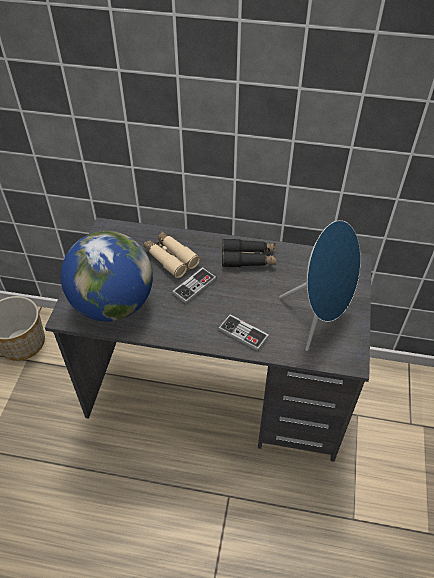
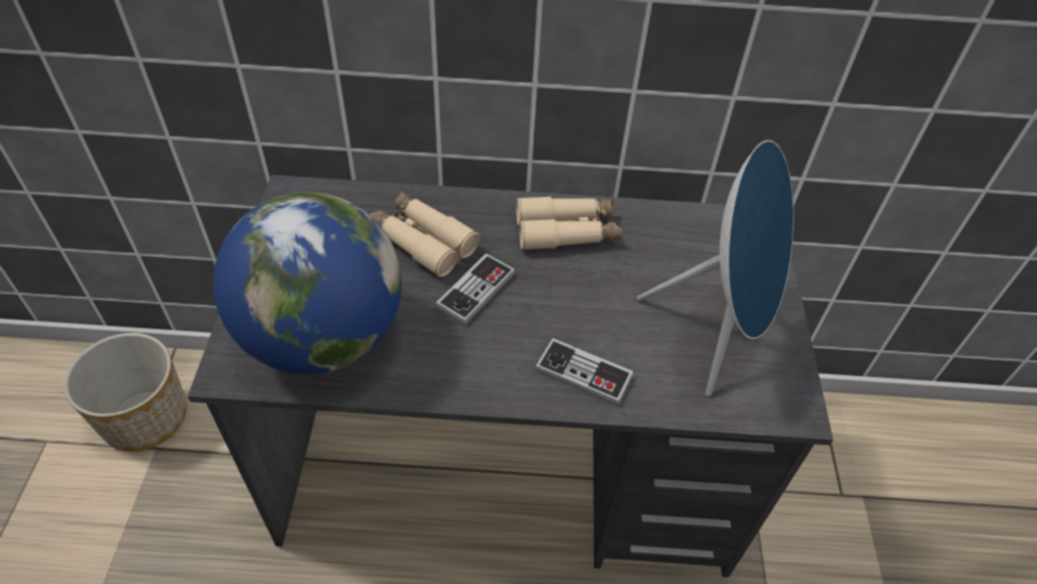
camera: 10 degrees left, 0 degrees up
black binoculars [222,239,277,267] -> beige binoculars [516,196,622,251]

